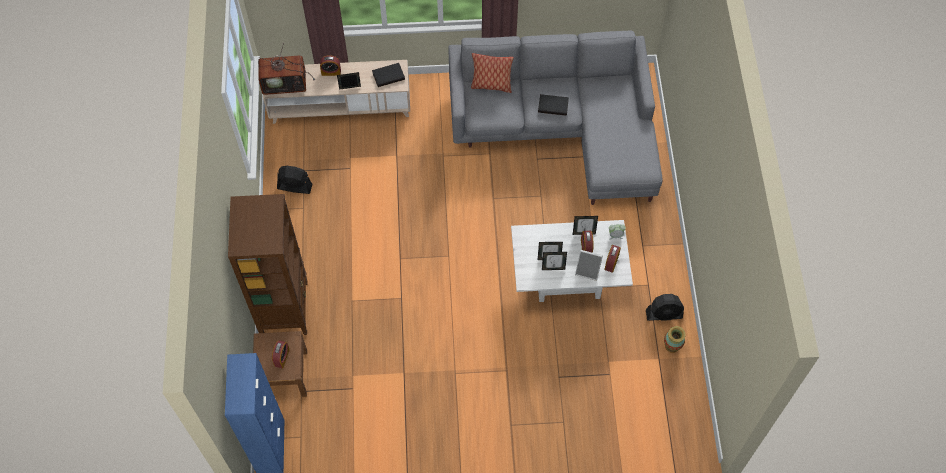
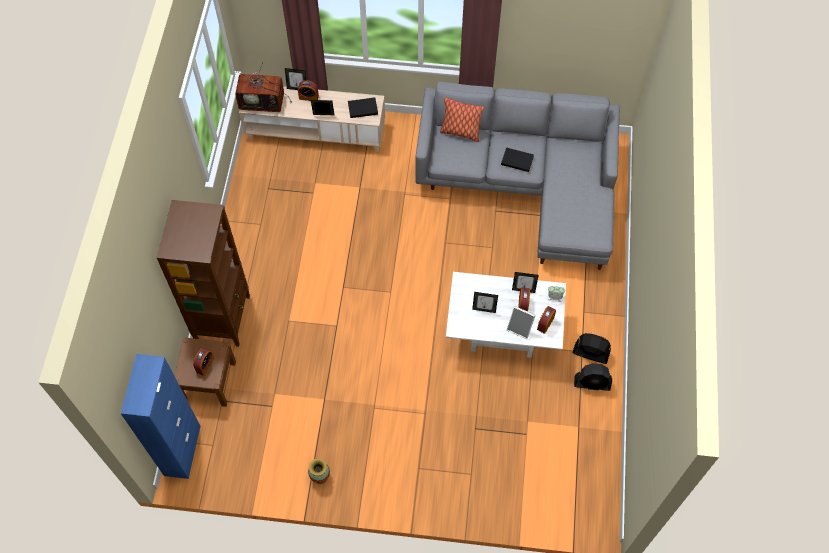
camera: 10 degrees right, 0 degrees up
black fan [277,166,312,194] -> black fan moved to [572,333,611,364]
picture frame [542,252,567,270] -> picture frame moved to [285,68,306,90]
vase [664,326,686,353] -> vase moved to [308,458,330,484]

